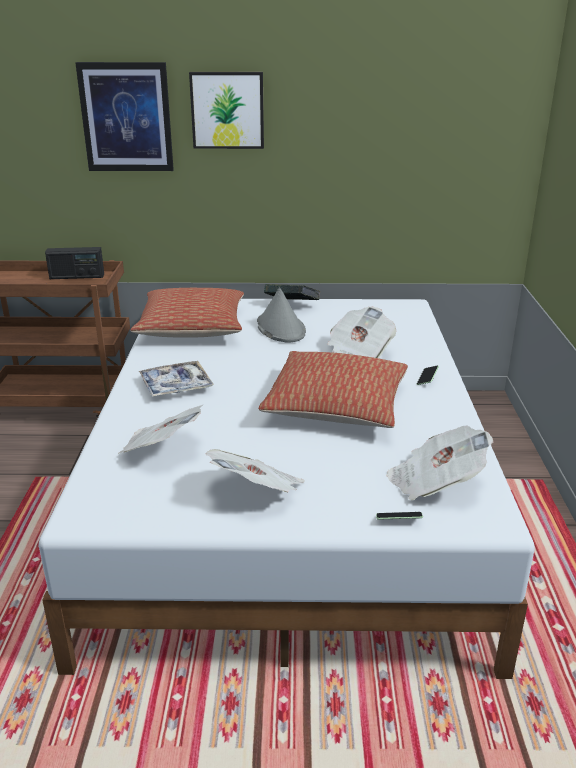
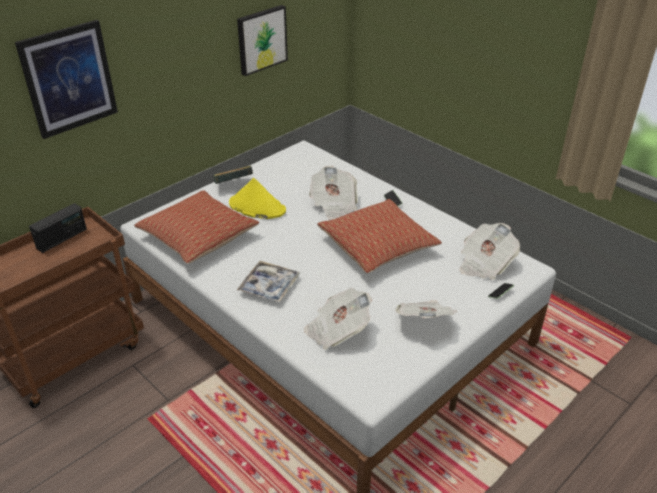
camera: 45 degrees left, 10 degrees up
picture [189,72,264,149] -> picture moved to [237,5,288,76]
grey hat [257,287,306,343] -> yellow hat [229,178,286,219]

